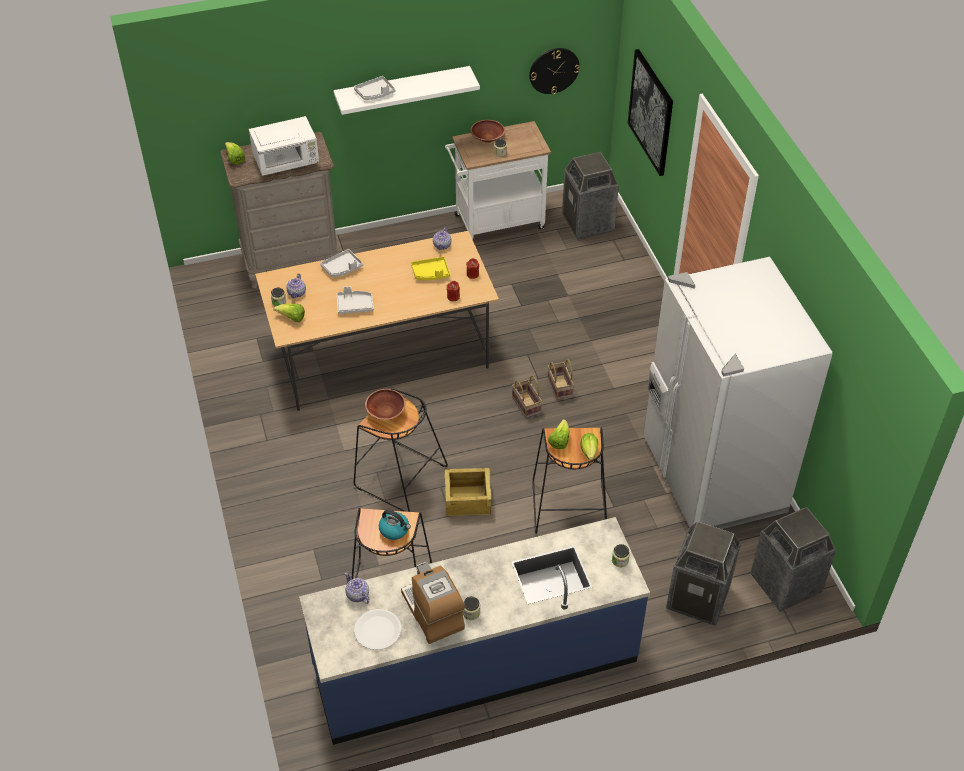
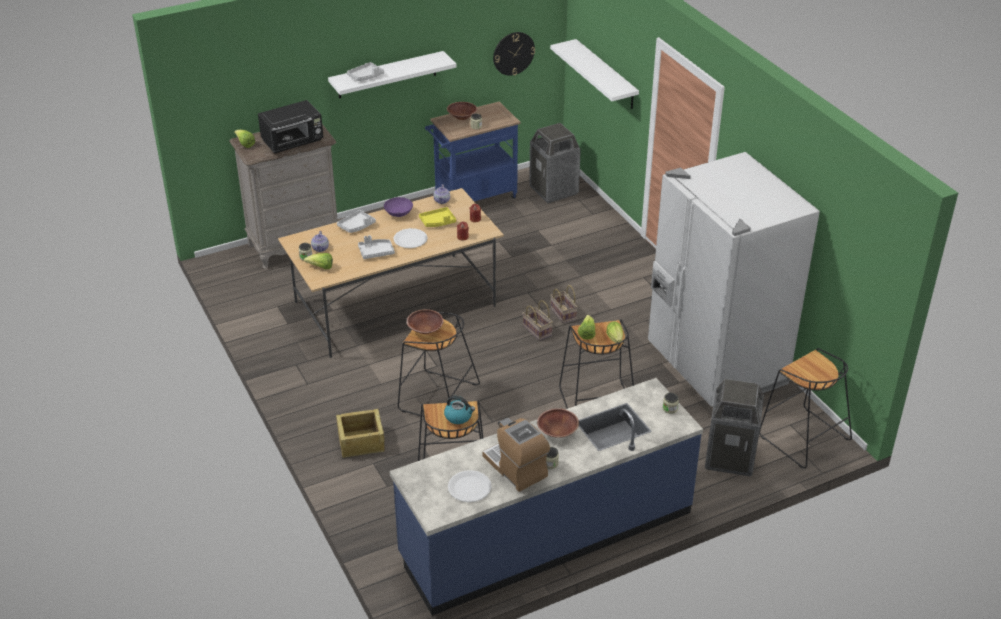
camera: 10 degrees left, 10 degrees down
white microwave [249,116,319,176] -> black microwave [258,100,323,154]
teapot [345,572,369,604] -> none
white cart [445,121,551,240] -> blue cart [425,102,520,201]
crate [445,468,492,516] -> crate moved to [336,409,385,458]
picture [628,49,673,176] -> white shelf [550,39,639,109]
trash can [751,507,836,612] -> black stool [759,348,852,468]
none -> purple bowl [384,197,413,217]
none -> white plate [393,228,428,248]
none -> brown bowl [537,408,579,438]

